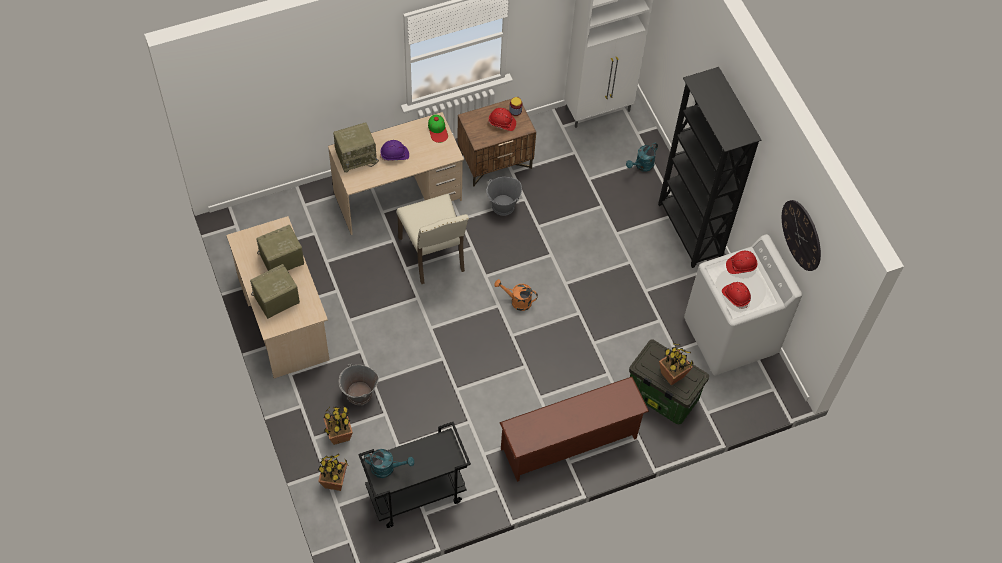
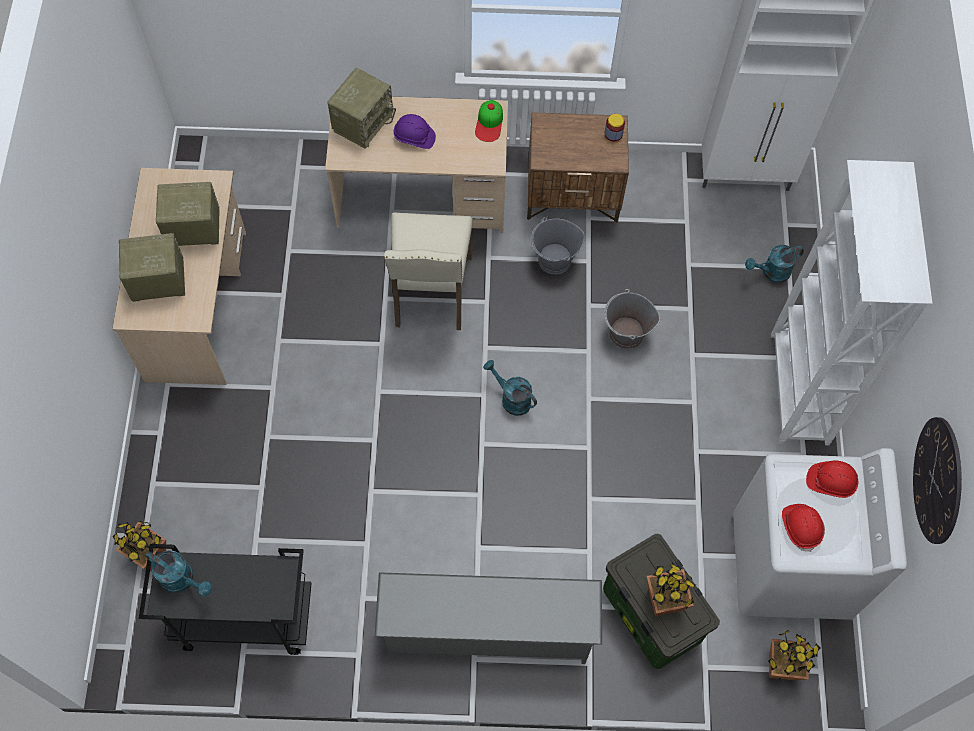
camera: 25 degrees right, 5 degrees up
potted plant [324,406,353,445] -> potted plant moved to [768,630,821,680]
radio [333,122,379,172] -> radio turned 60 degrees counterclockwise [327,68,396,149]
grey bucket [339,363,379,405] -> grey bucket moved to [604,289,660,349]
red hard hat [488,108,516,131] -> none
orange watering can [494,279,538,311] -> turquoise watering can [483,360,537,416]
brown shoe rack [499,377,649,482] -> grey shoe rack [374,572,602,664]
black bookcase [658,67,762,268] -> white bookcase [771,160,933,445]

